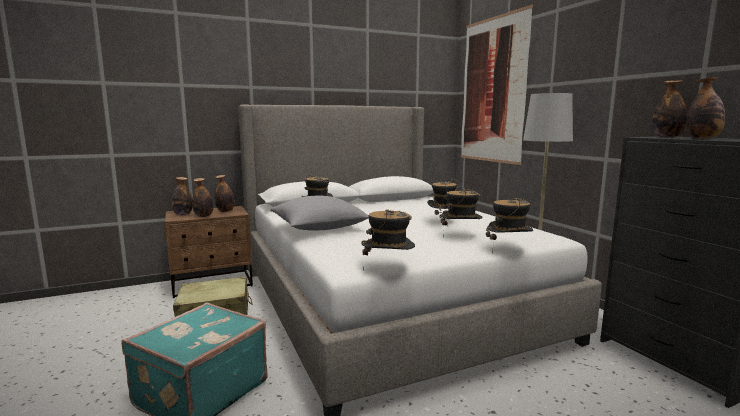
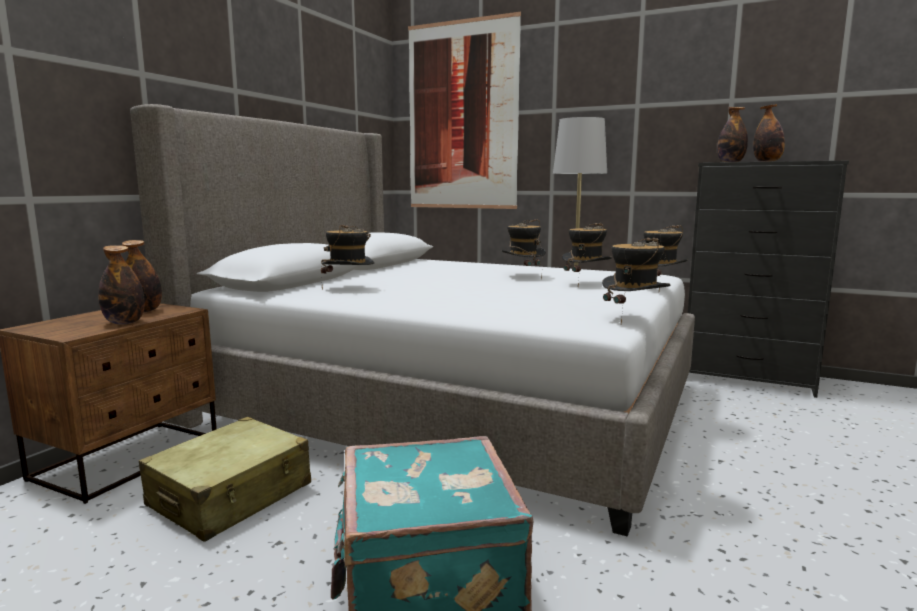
camera: 40 degrees left, 0 degrees up
bottle [172,177,192,215] -> none
grey pillow [270,196,369,231] -> none

